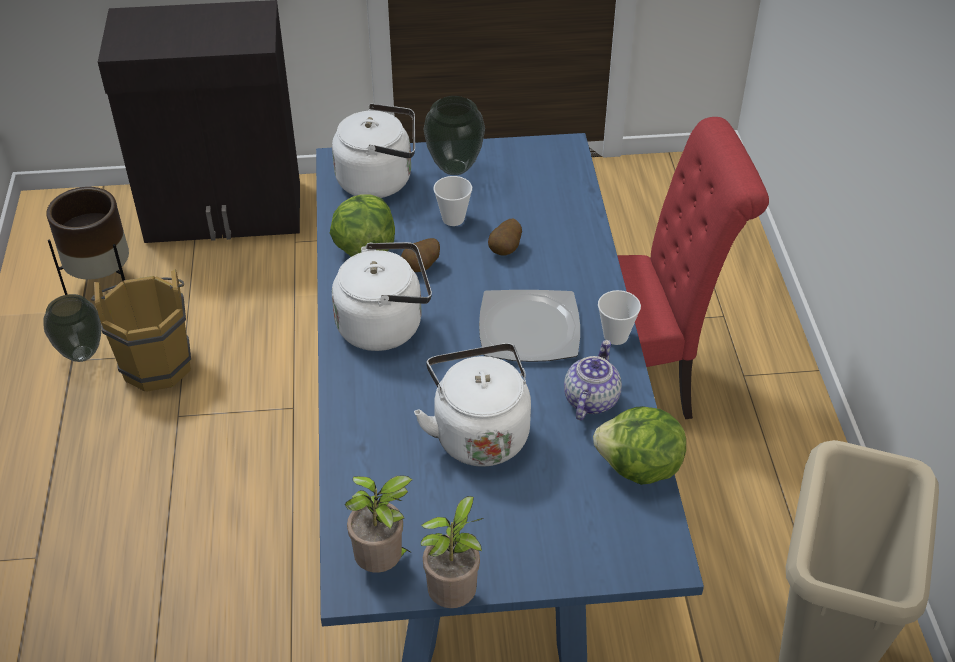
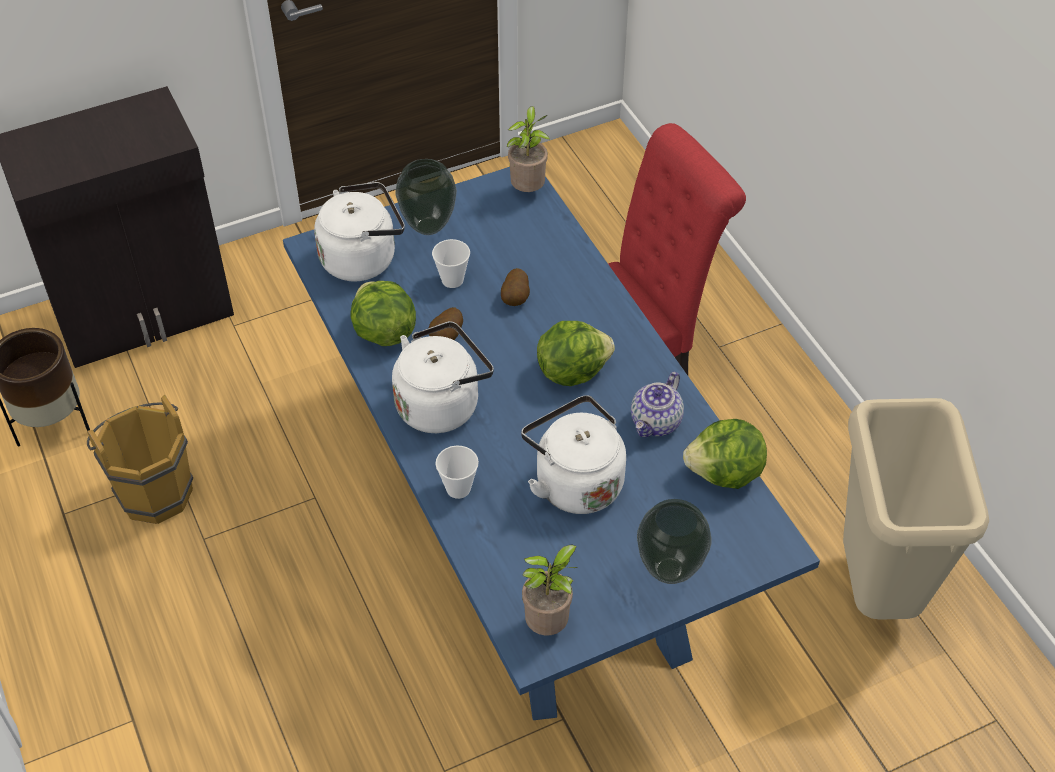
camera: 20 degrees left, 5 degrees up
vase [43,294,101,362] -> vase moved to [637,499,711,584]
potted plant [421,496,483,608] -> potted plant moved to [507,106,550,192]
plate [479,290,580,362] -> lettuce [537,321,615,386]
teapot [564,340,622,420] -> teapot turned 150 degrees counterclockwise [631,372,684,437]
cup [598,290,641,345] -> cup moved to [435,446,479,499]

